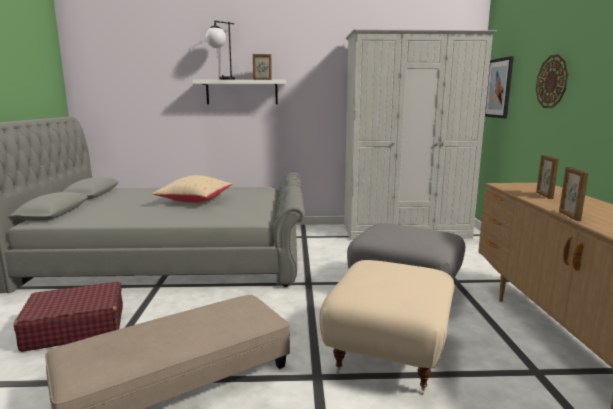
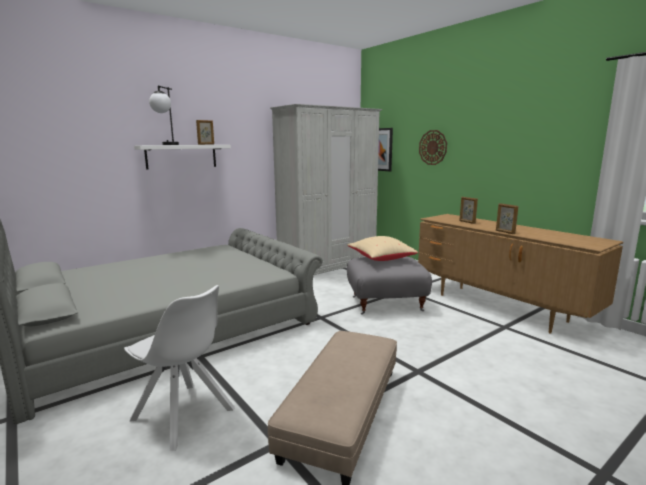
camera: 35 degrees left, 0 degrees up
red suitcase [14,282,123,352] -> white chair [124,285,235,451]
beige pillow [153,175,232,203] -> beige pillow moved to [347,236,418,261]
beige ottoman [319,260,454,395] -> none

